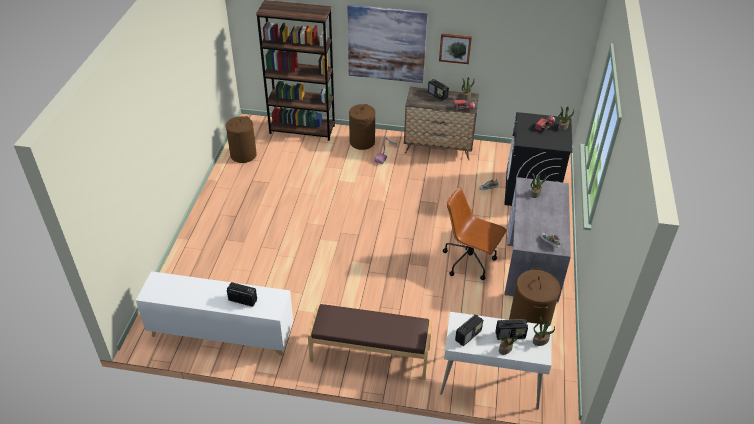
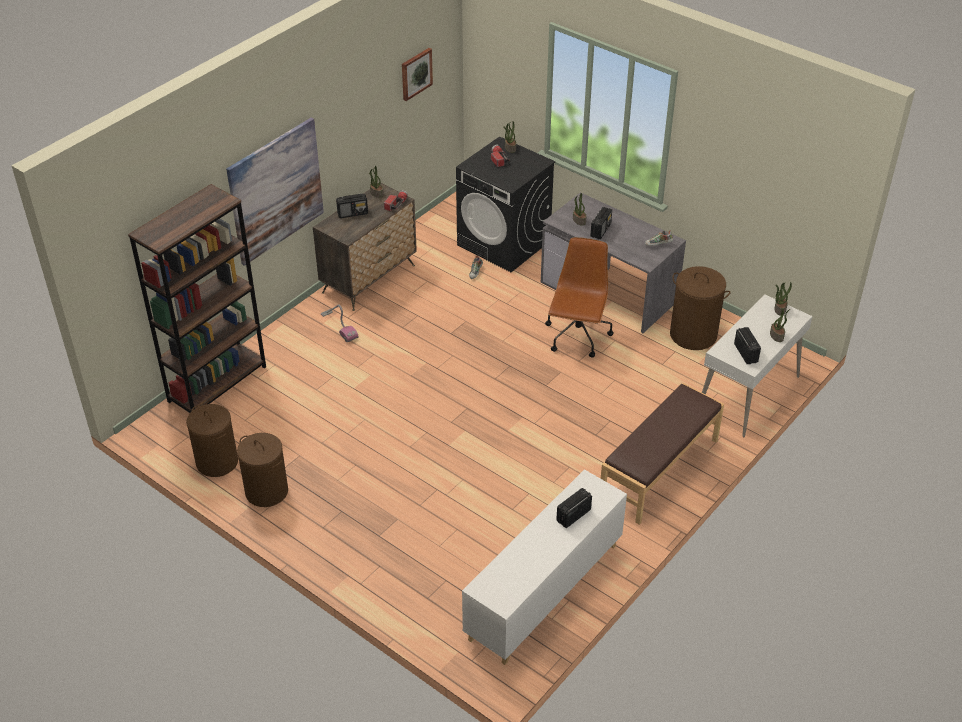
camera: 60 degrees left, 0 degrees up
brown laundry basket [349,104,376,150] -> brown laundry basket moved to [237,433,288,507]
picture [439,33,472,64] -> picture moved to [402,48,433,101]
brown office chair [443,187,507,280] -> brown office chair turned 135 degrees clockwise [545,237,614,357]
radio [495,319,528,340] -> radio moved to [590,207,612,239]

